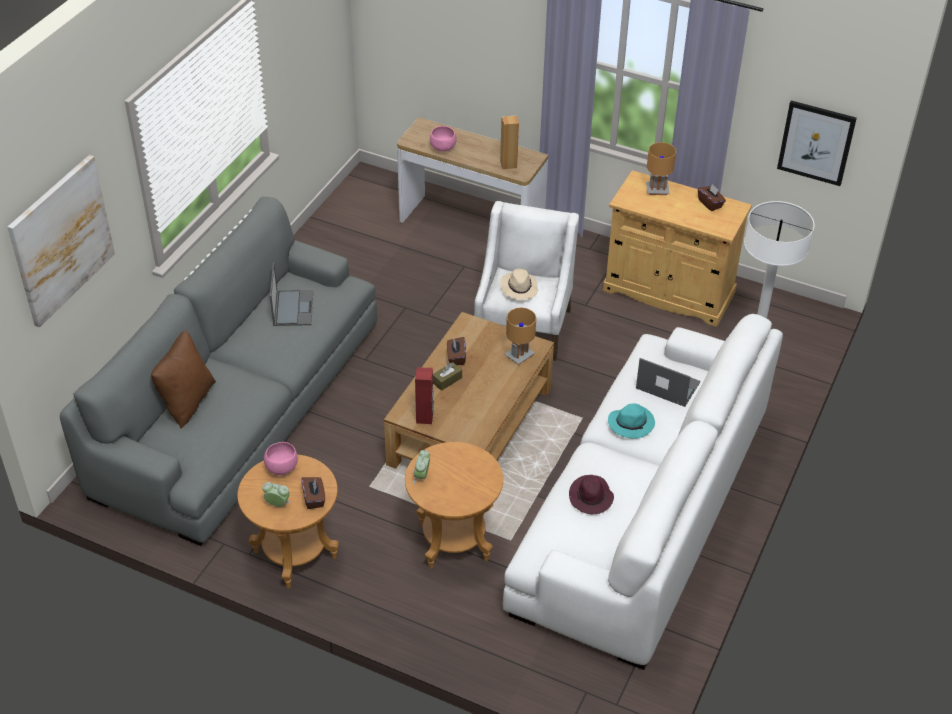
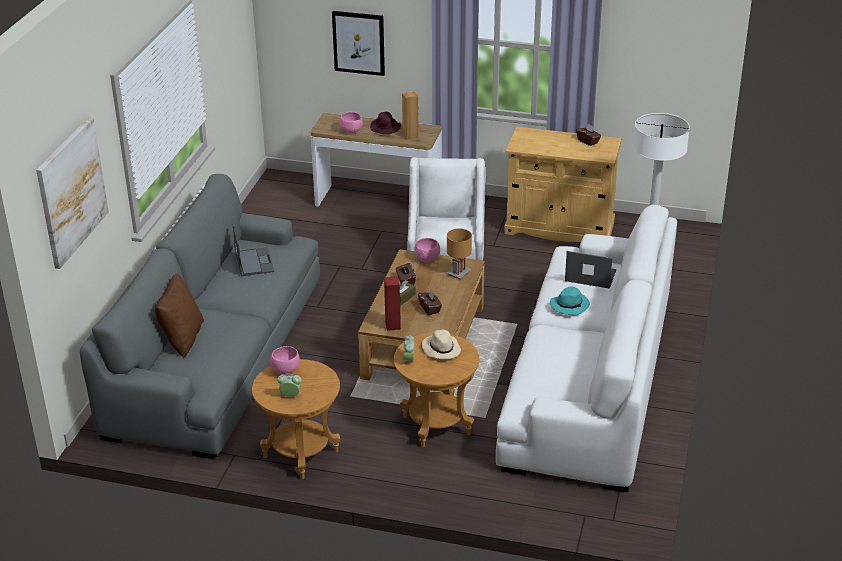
camera: 10 degrees left, 10 degrees down
brown tissue box [301,477,325,509] -> brown tissue box moved to [418,290,442,315]
beige hat [500,269,538,300] -> beige hat moved to [422,330,461,359]
purple hat [569,475,614,514] -> purple hat moved to [370,112,401,134]
brown table lamp [646,142,676,195] -> none
picture [777,101,857,186] -> picture moved to [332,11,385,76]
none -> pink bowl [414,238,440,262]

